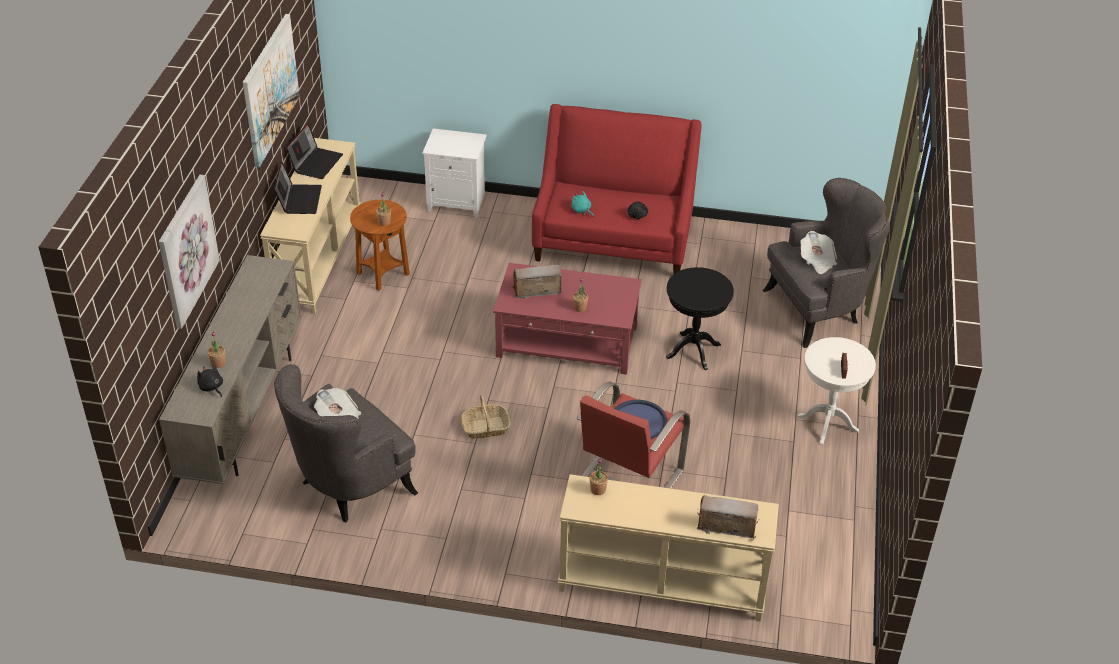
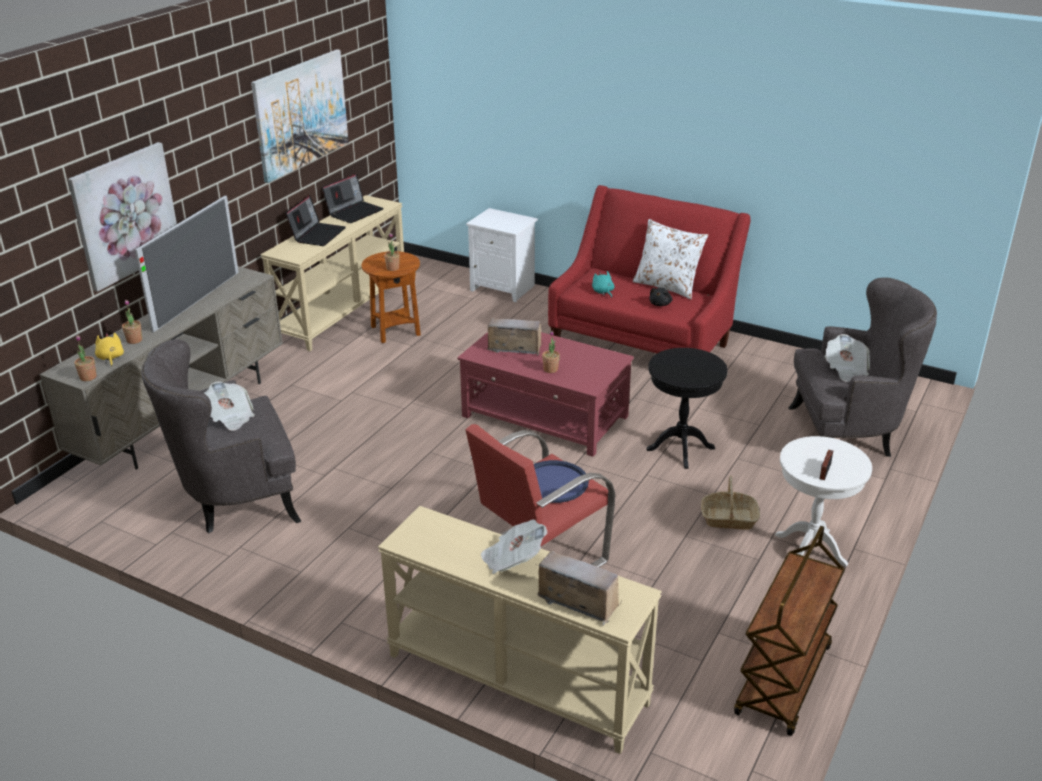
camera: 20 degrees right, 10 degrees down
black plush toy [197,365,223,397] -> yellow plush toy [95,333,124,366]
basket [461,395,511,439] -> basket moved to [701,476,760,530]
potted plant [590,458,608,495] -> potted plant moved to [74,335,97,381]
none -> television [135,196,239,333]
none -> newspaper [481,520,547,574]
none -> white pillow [633,219,708,299]
none -> brown cart [734,526,845,736]

